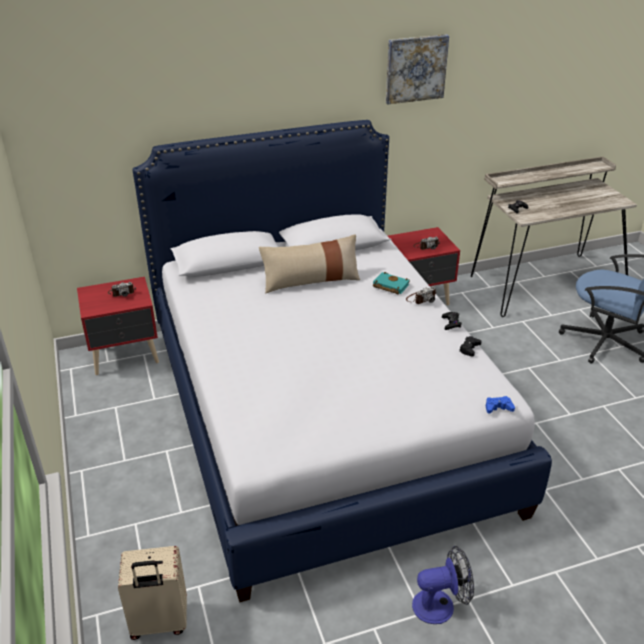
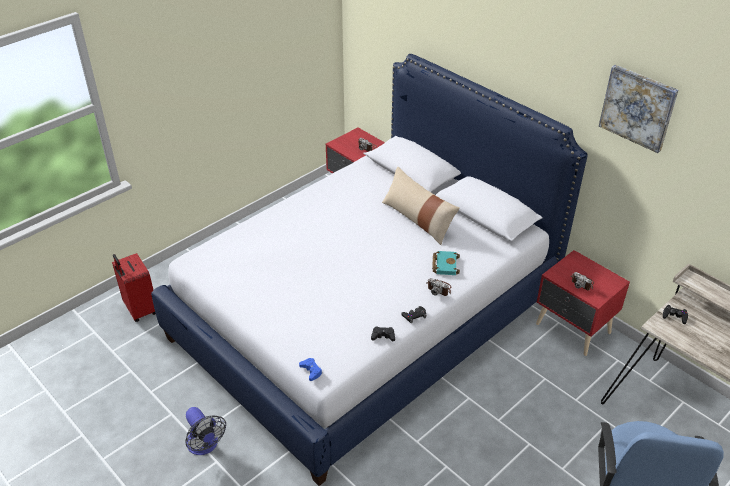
camera: 65 degrees right, 5 degrees up
beige suitcase [118,546,187,640] -> red suitcase [112,253,156,322]

